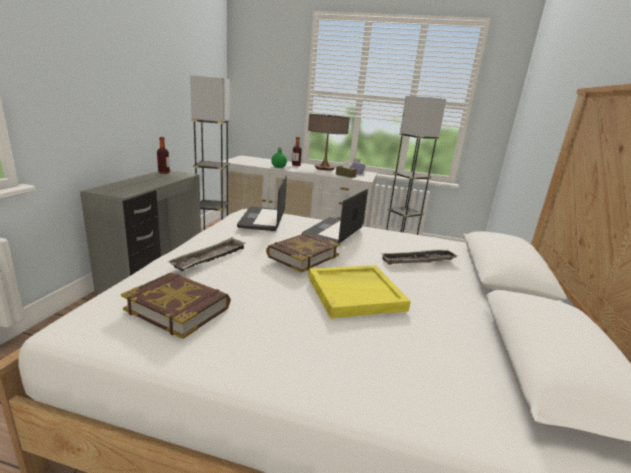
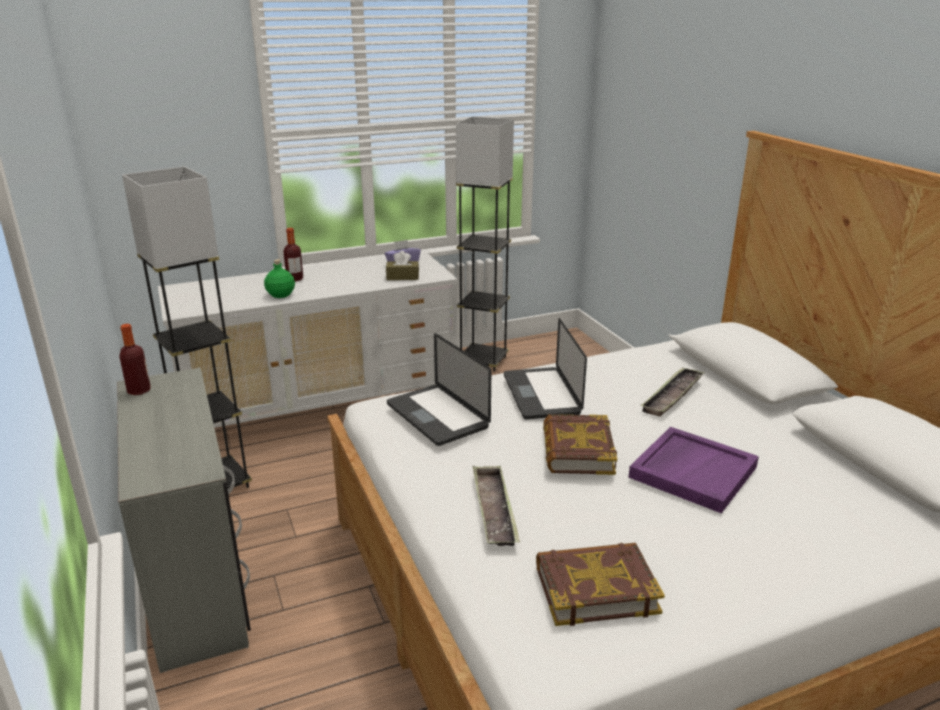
camera: 35 degrees left, 5 degrees up
table lamp [308,114,350,171] -> none
yellow tray [308,265,411,318] -> purple tray [628,427,759,513]

